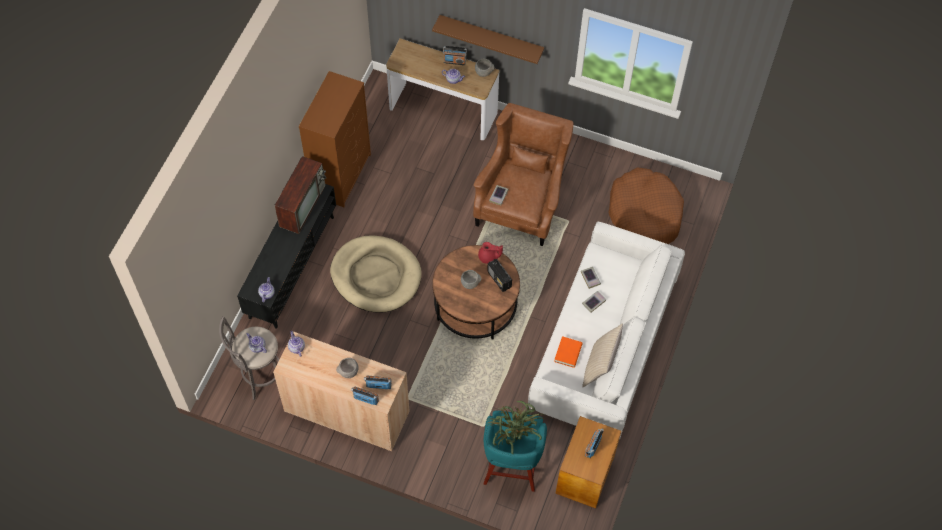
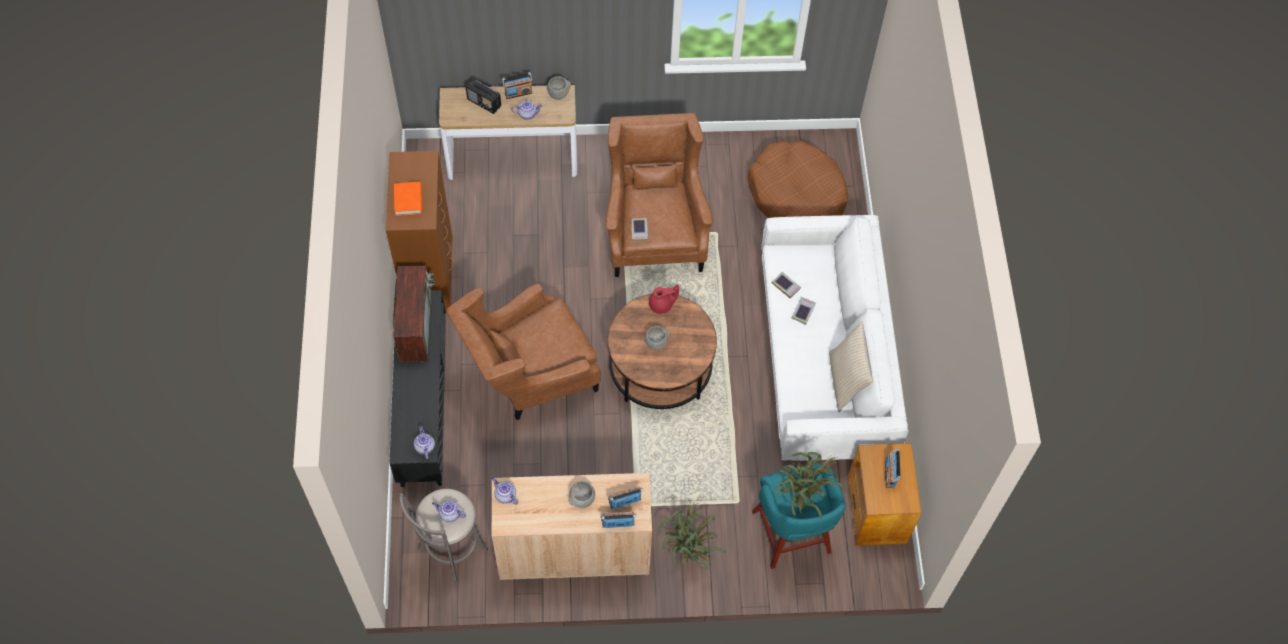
camera: 25 degrees left, 0 degrees up
beige dog bed [330,235,422,313] -> brown armchair [446,283,601,420]
brown shelf [432,15,544,64] -> none
radio [487,259,512,292] -> radio moved to [466,79,501,114]
orange book [554,336,583,368] -> orange book moved to [394,182,422,216]
none -> potted plant [659,499,726,570]

